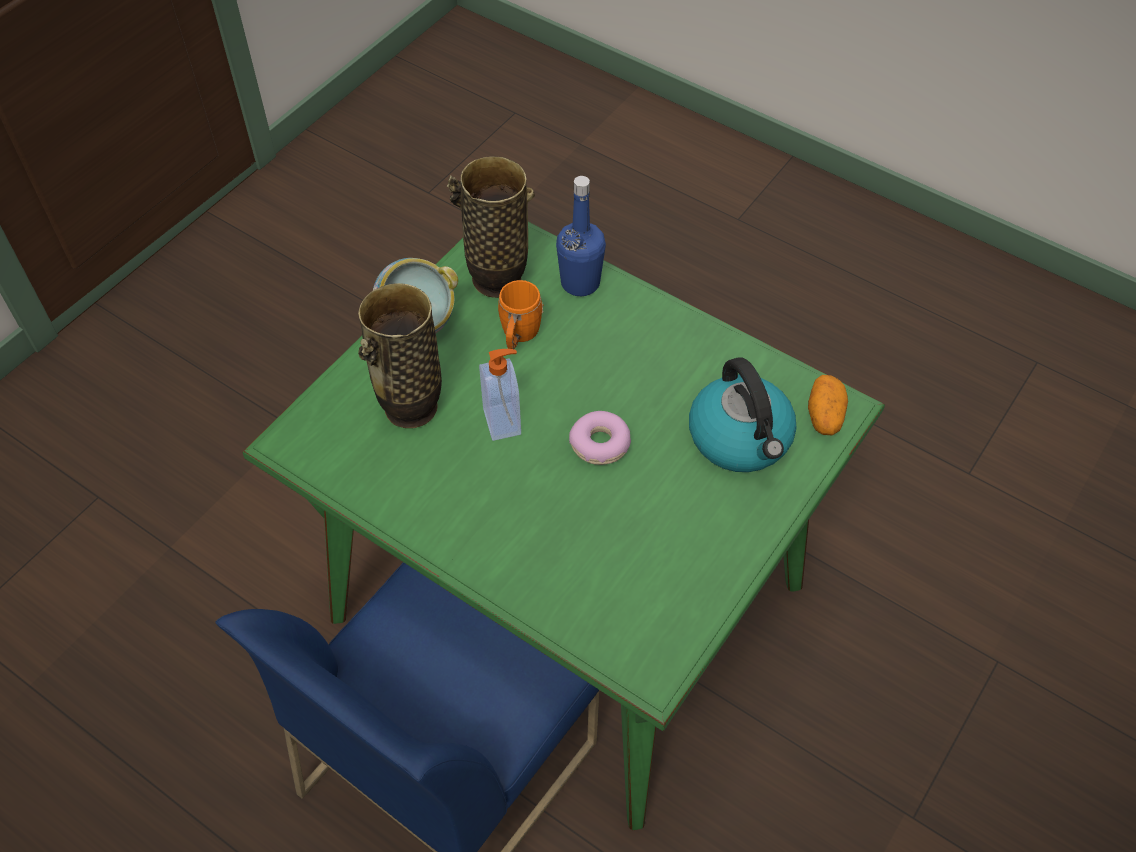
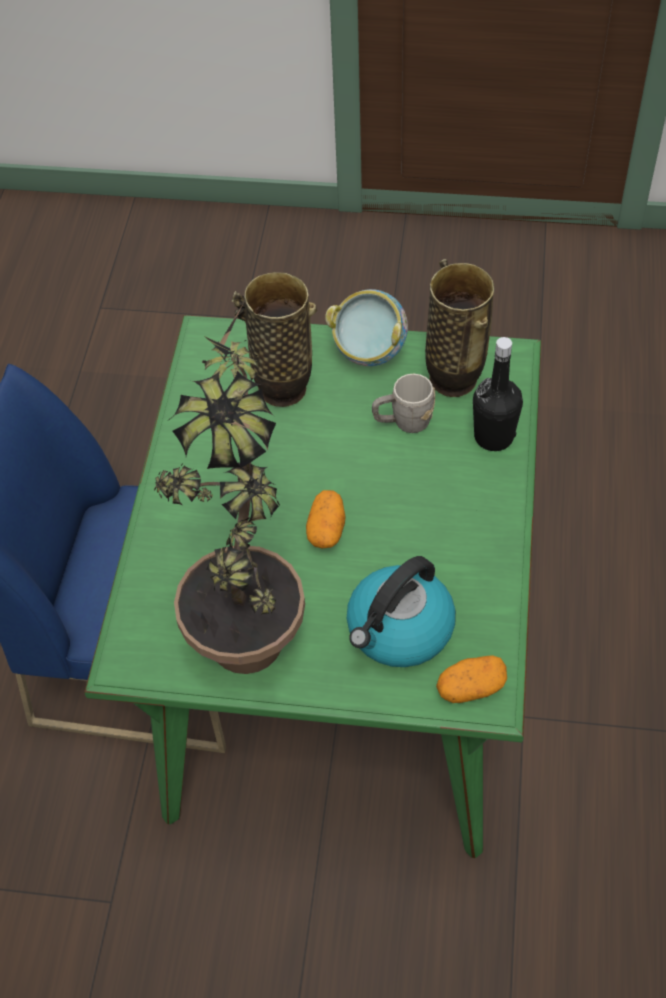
camera: 65 degrees right, 0 degrees up
soap dispenser [479,349,521,441] -> none
orange mug [498,280,543,349] -> grey mug [372,373,435,433]
blue bottle [556,176,606,296] -> black bottle [473,337,523,451]
donut [569,411,631,465] -> potato [306,490,346,548]
none -> potted plant [154,306,305,674]

